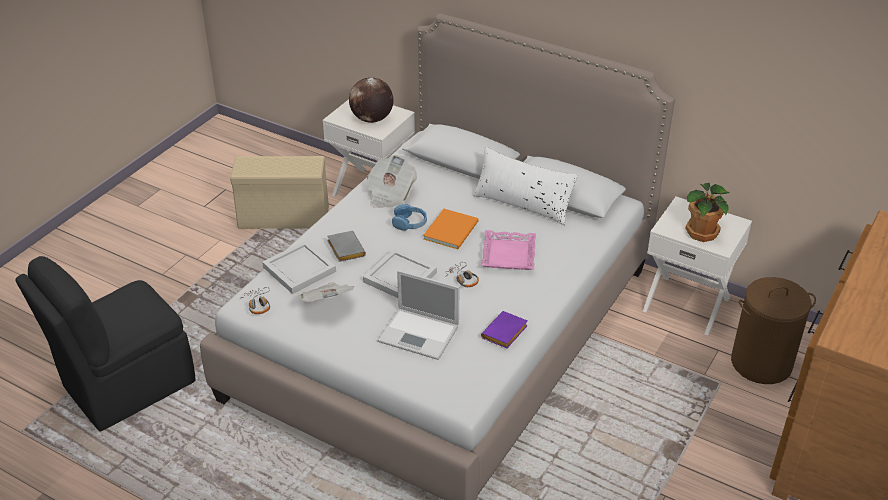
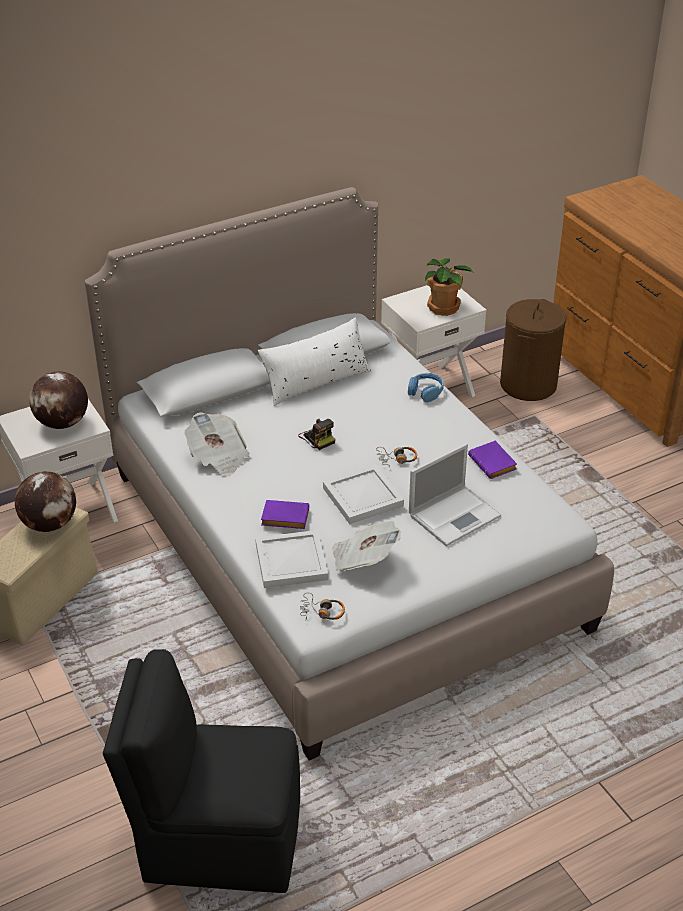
camera: 60 degrees left, 0 degrees up
black chair [15,256,196,432] -> black chair turned 105 degrees clockwise [103,649,300,893]
grey book [327,231,366,262] -> purple book [261,500,309,529]
blue headphones [392,204,427,231] -> blue headphones moved to [408,373,444,402]
orange book [423,209,479,249] -> camera [298,419,335,450]
pink tray [481,230,536,270] -> none
none -> globe [15,471,76,532]

